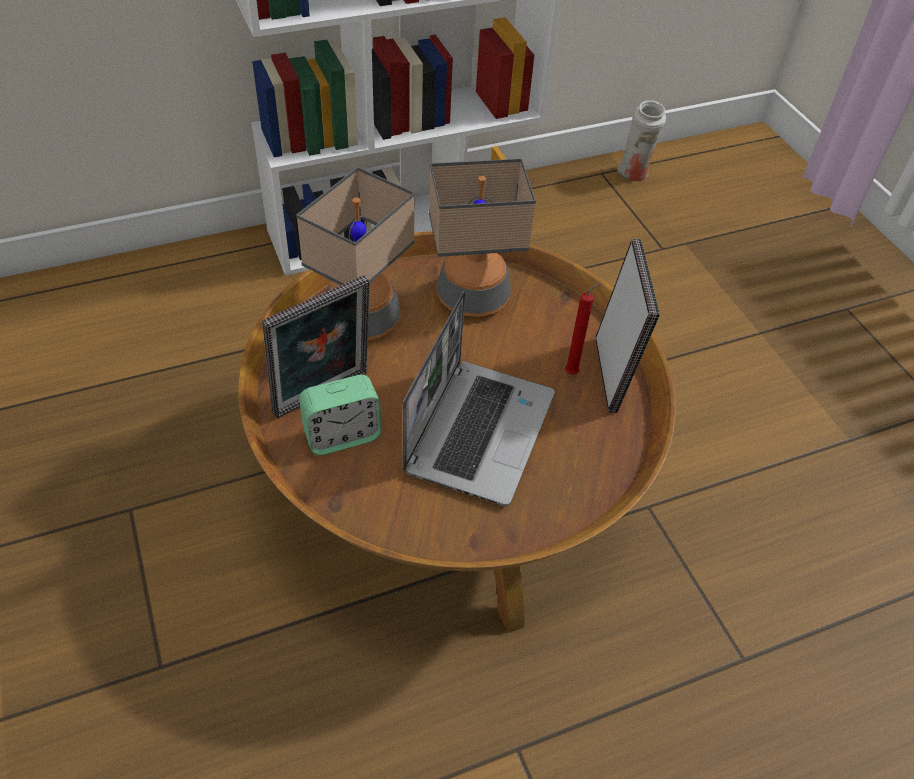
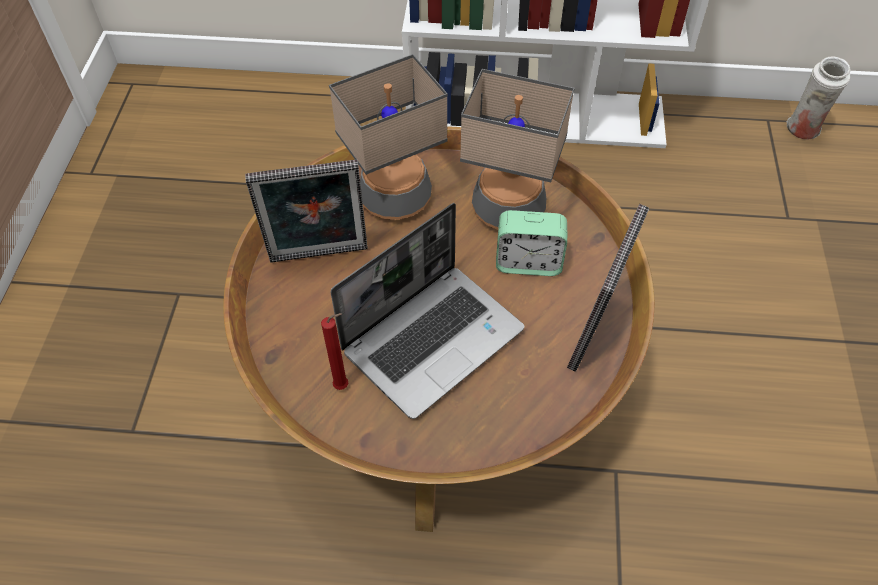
camera: 30 degrees right, 5 degrees up
alarm clock [299,375,382,455] -> alarm clock moved to [496,210,568,276]
red candle [565,283,600,375] -> red candle moved to [321,313,348,390]

